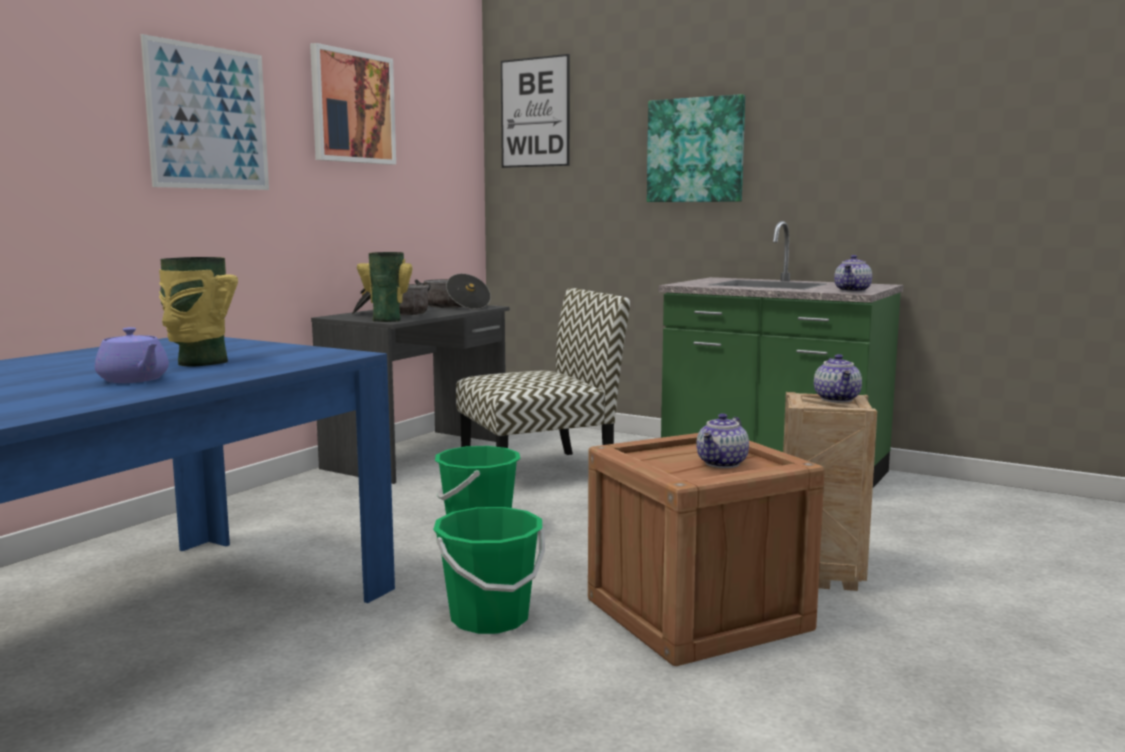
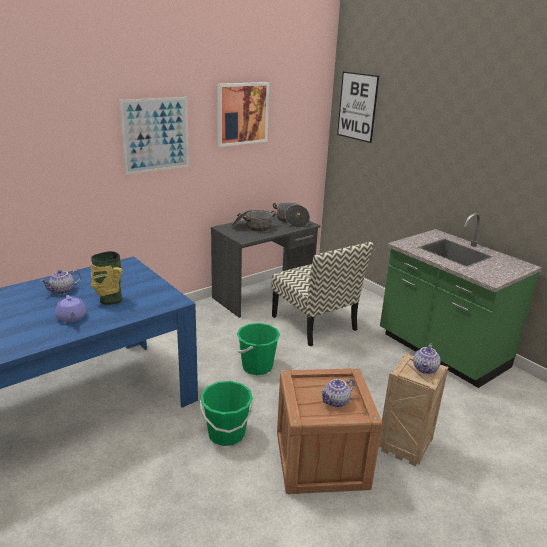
camera: 20 degrees right, 15 degrees up
vase [357,252,412,322] -> none
chair [456,288,630,455] -> chair turned 60 degrees clockwise [271,242,373,346]
picture [647,94,745,202] -> none
teapot [834,255,872,292] -> teapot moved to [40,270,81,295]

